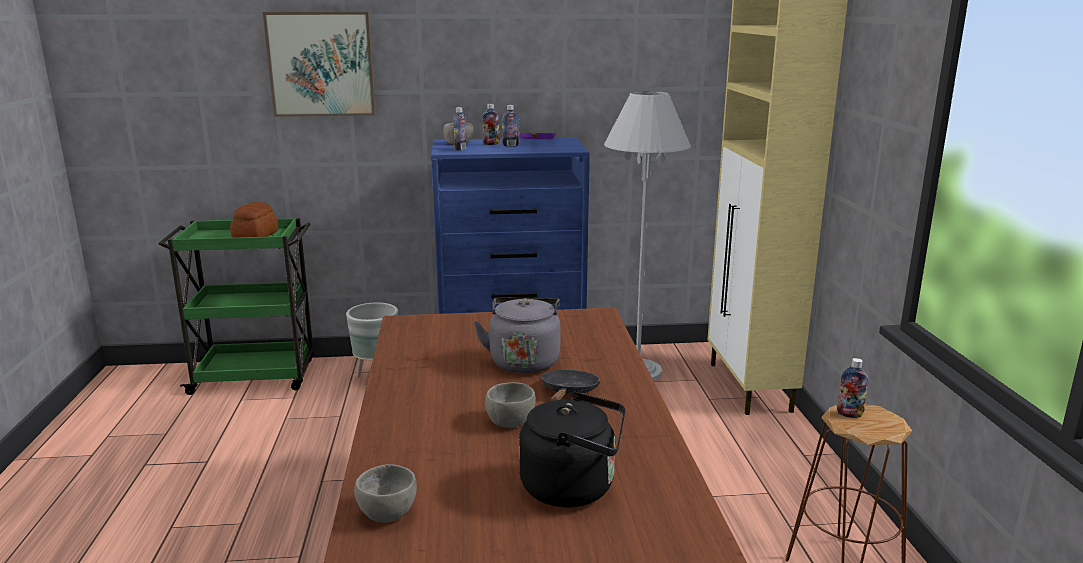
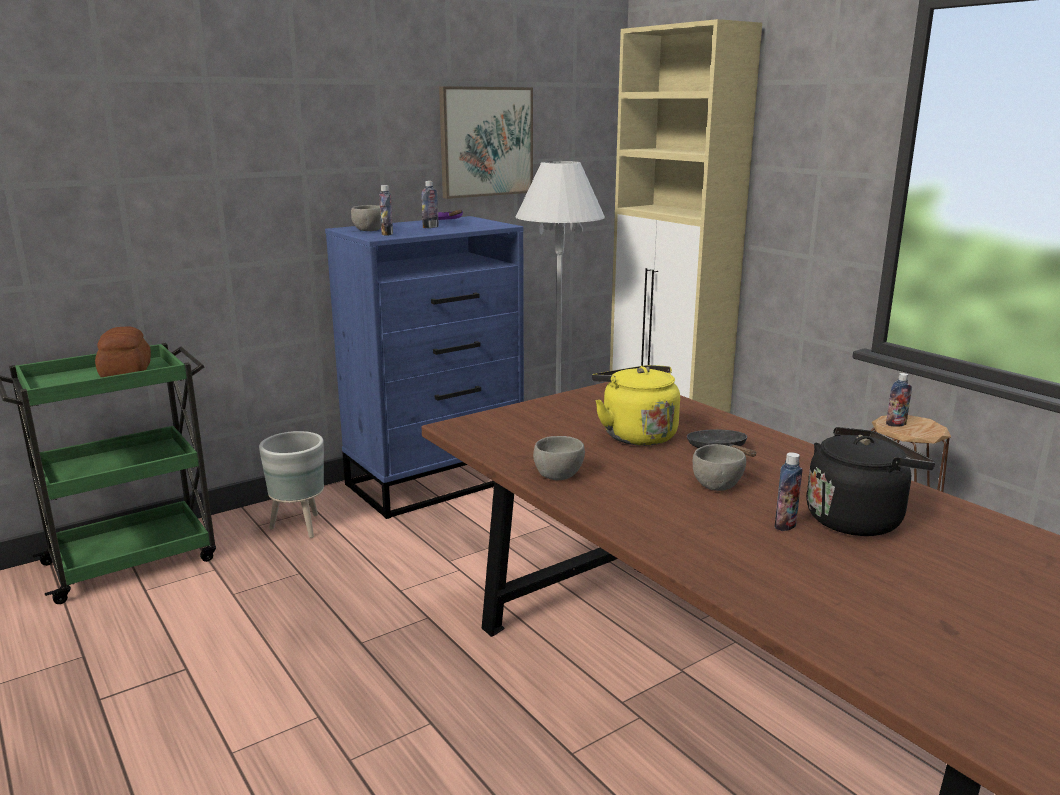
camera: 30 degrees left, 0 degrees up
picture [263,12,376,117] -> picture moved to [439,86,533,199]
grey bowl [354,464,417,523] -> grey bowl moved to [533,436,585,480]
grey kettle [473,298,561,374] -> yellow kettle [592,365,680,446]
bottle [482,104,500,145] -> bottle moved to [775,452,803,531]

